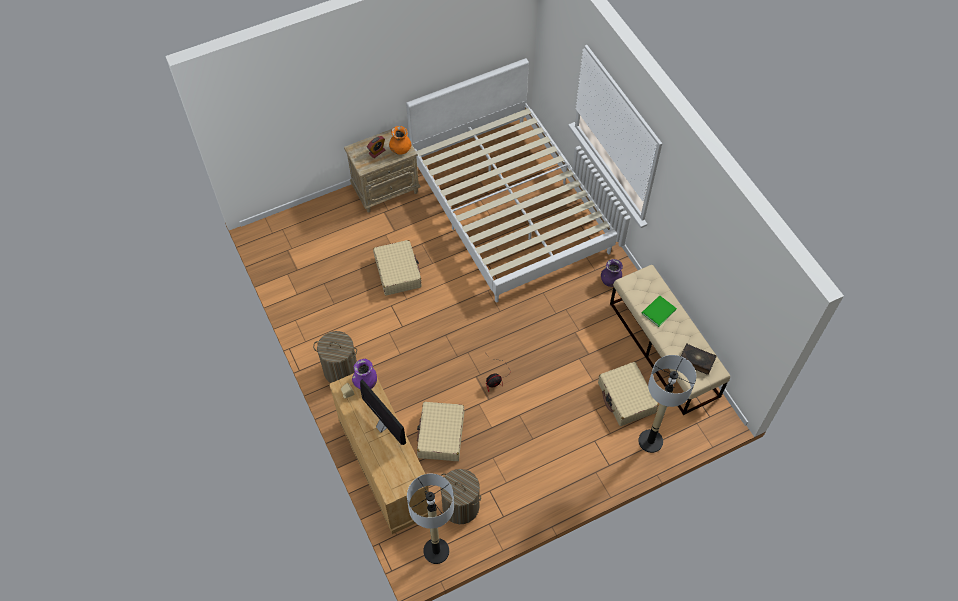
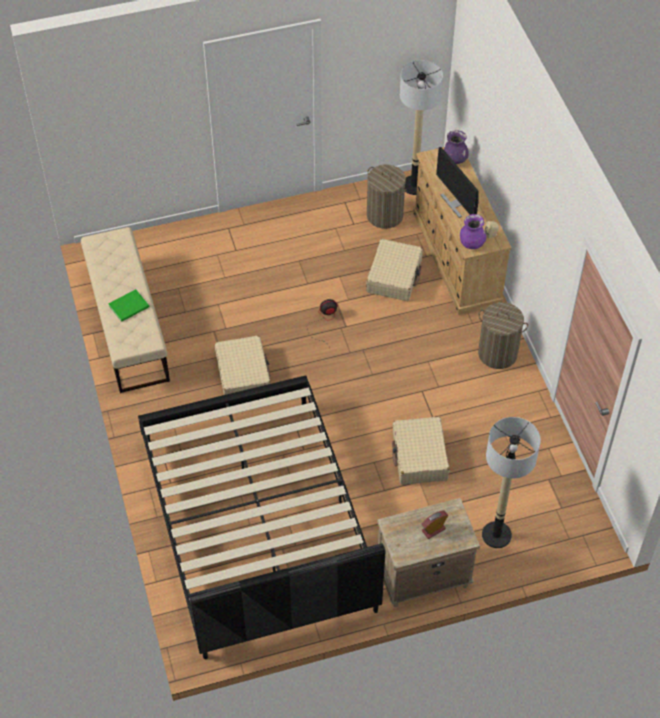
camera: 170 degrees left, 5 degrees down
orange vase [389,126,411,155] -> none
white bed [406,58,617,303] -> black bed [138,375,385,659]
beige suitcase [598,362,658,426] -> beige suitcase moved to [215,336,271,395]
purple vase [601,259,623,287] -> purple vase moved to [444,130,469,164]
floor lamp [638,355,696,453] -> floor lamp moved to [482,417,541,548]
book [681,343,716,375] -> none

